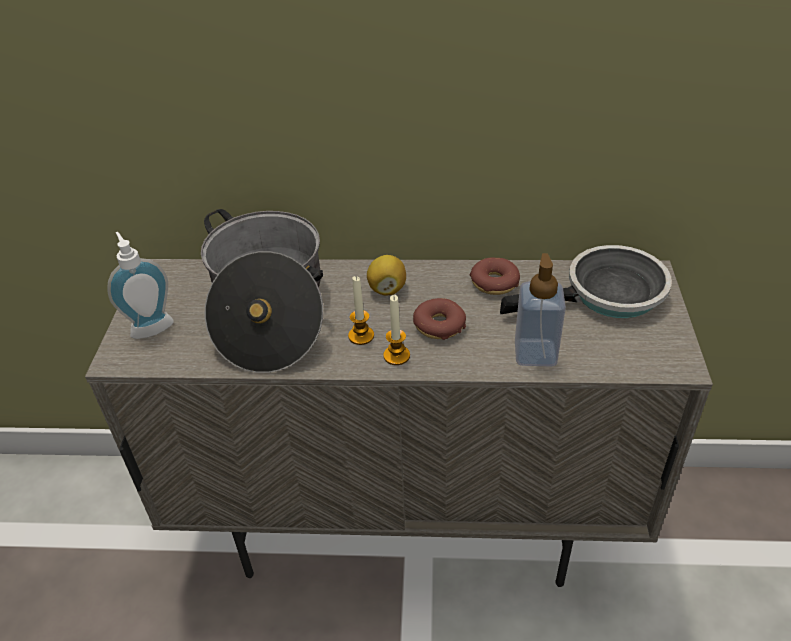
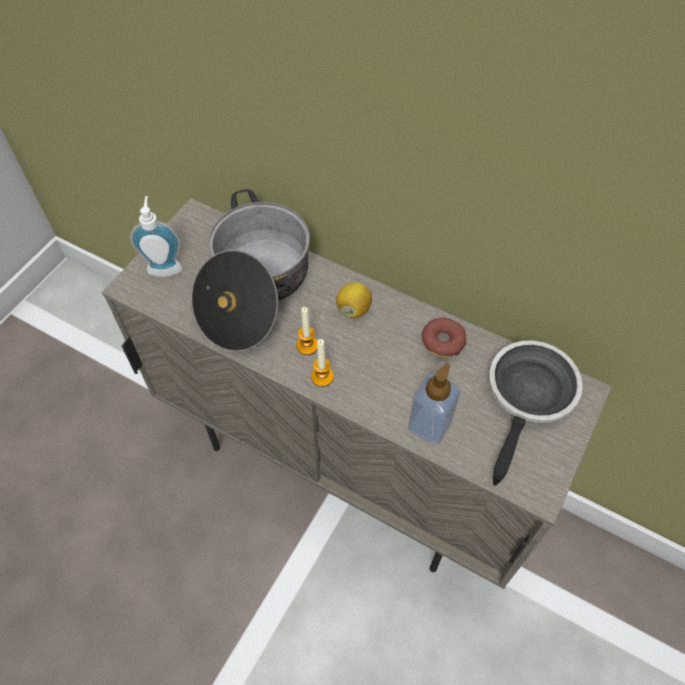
camera: 25 degrees right, 15 degrees up
donut [413,298,466,340] -> none
frying pan [500,245,672,318] -> frying pan turned 75 degrees counterclockwise [489,340,583,486]

